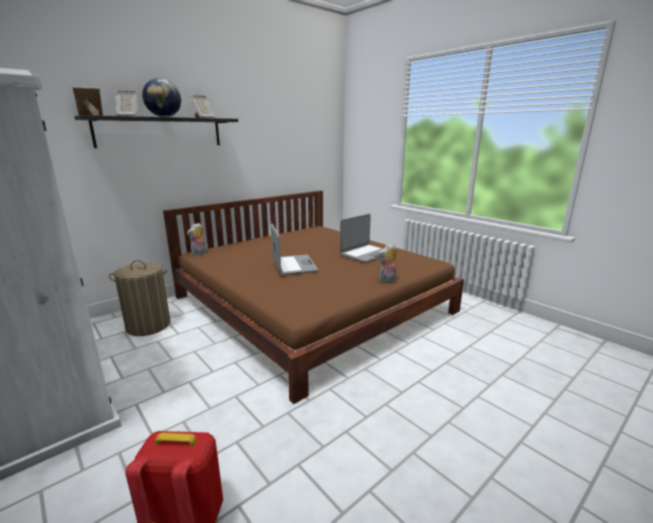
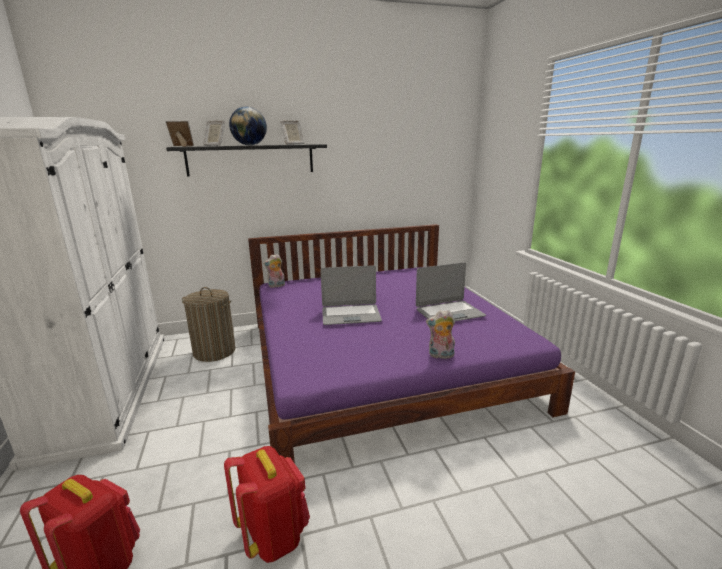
camera: 25 degrees right, 0 degrees up
brown bed [163,190,464,404] -> purple bed [248,224,575,463]
laptop [271,224,319,275] -> laptop turned 75 degrees clockwise [320,265,382,325]
none -> red backpack [224,446,310,563]

